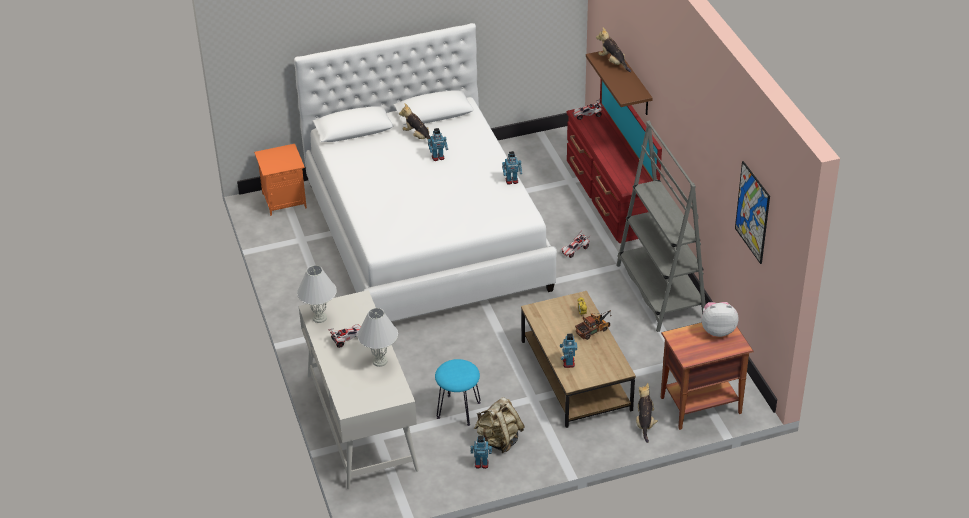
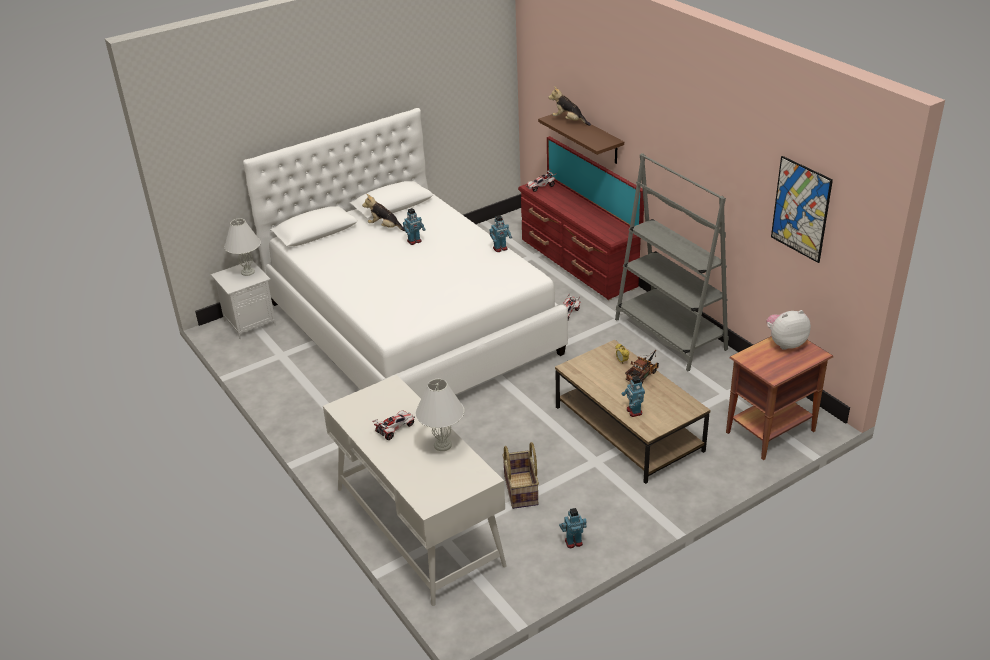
camera: 15 degrees left, 5 degrees down
orange nightstand [254,144,307,216] -> grey nightstand [211,261,276,339]
white table lamp [297,265,337,323] -> white table lamp moved to [224,218,261,276]
turquoise stool [435,359,481,426] -> basket [502,442,539,509]
beige backpack [474,397,525,453] -> none
plush toy [636,383,658,443] -> none

